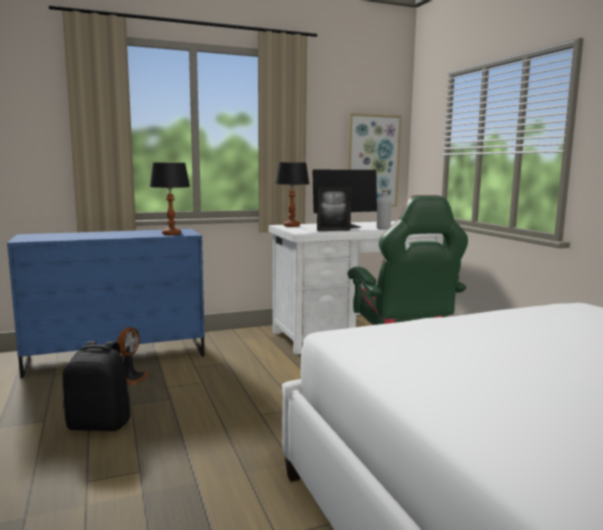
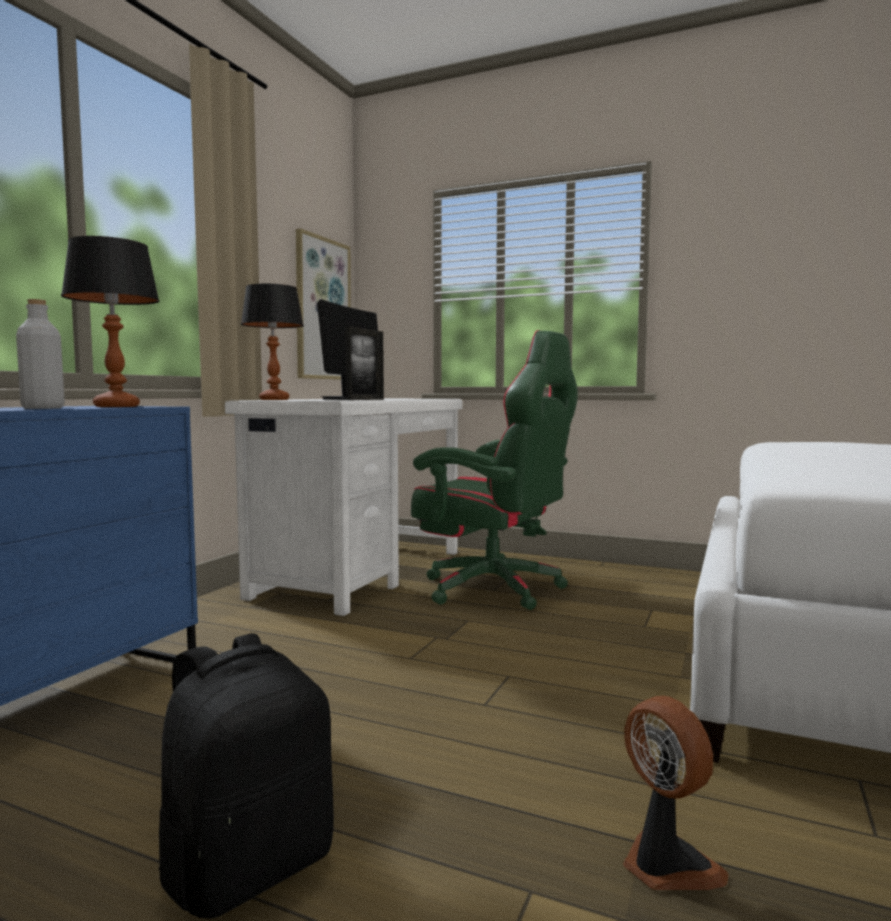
camera: 45 degrees left, 5 degrees down
fan [117,327,150,385] -> fan moved to [623,696,728,890]
grey bottle [376,190,391,229] -> grey bottle moved to [16,299,65,409]

